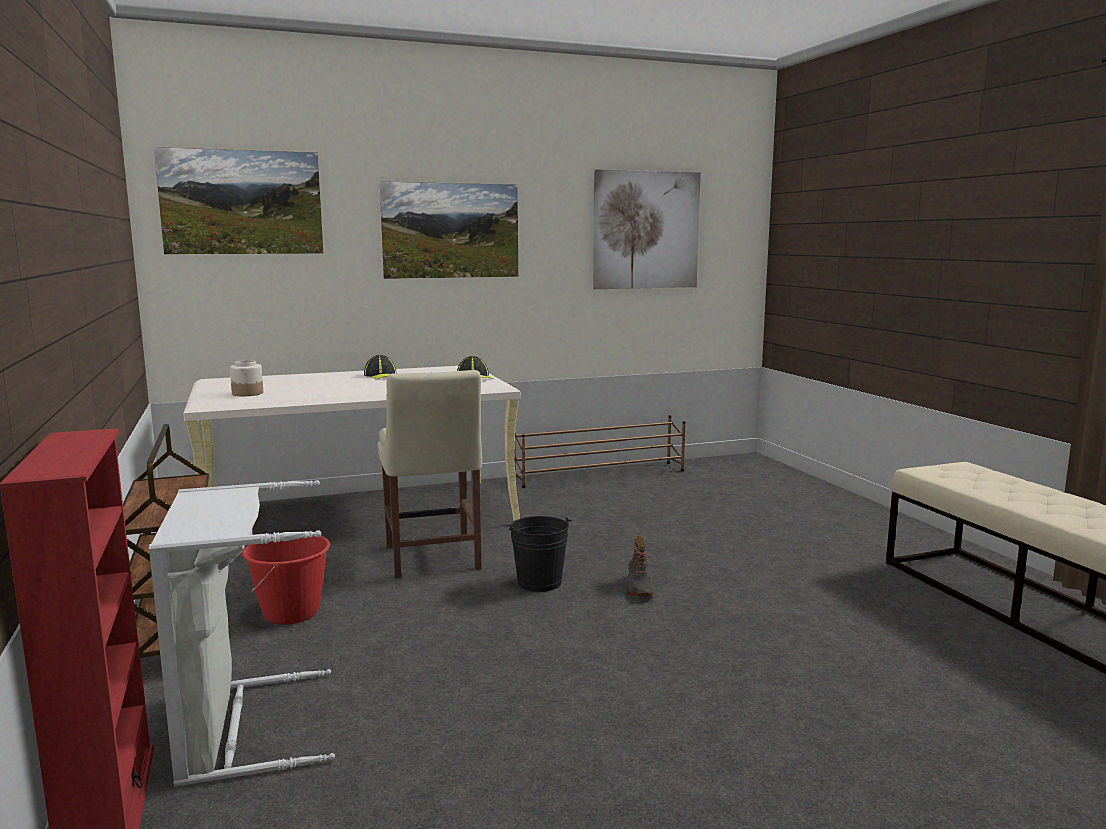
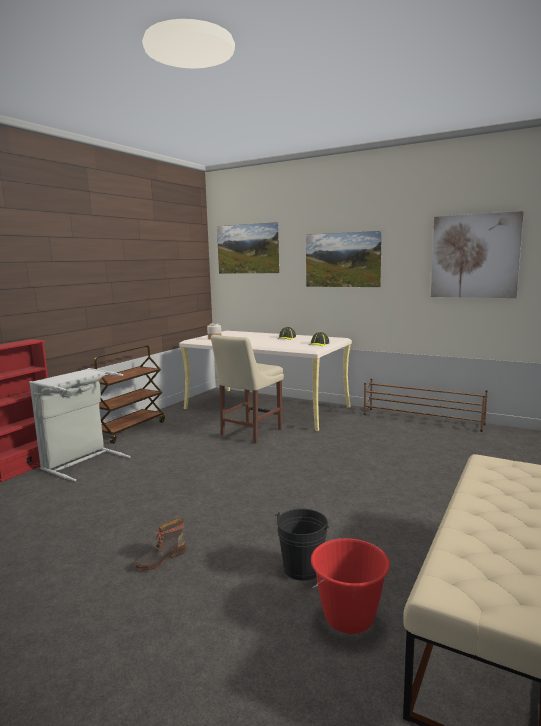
camera: 50 degrees right, 0 degrees up
red bucket [242,536,330,625] -> red bucket moved to [311,538,390,634]
black bucket [509,516,572,592] -> black bucket moved to [275,509,329,581]
boot [627,536,653,596] -> boot moved to [135,518,186,570]

